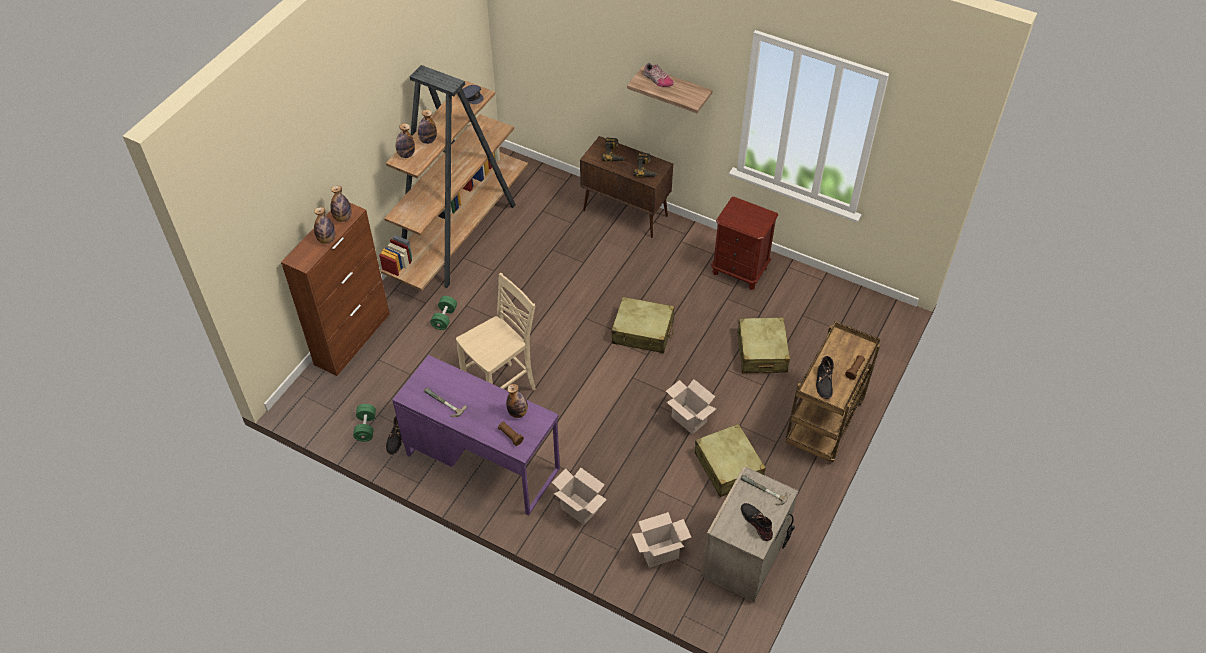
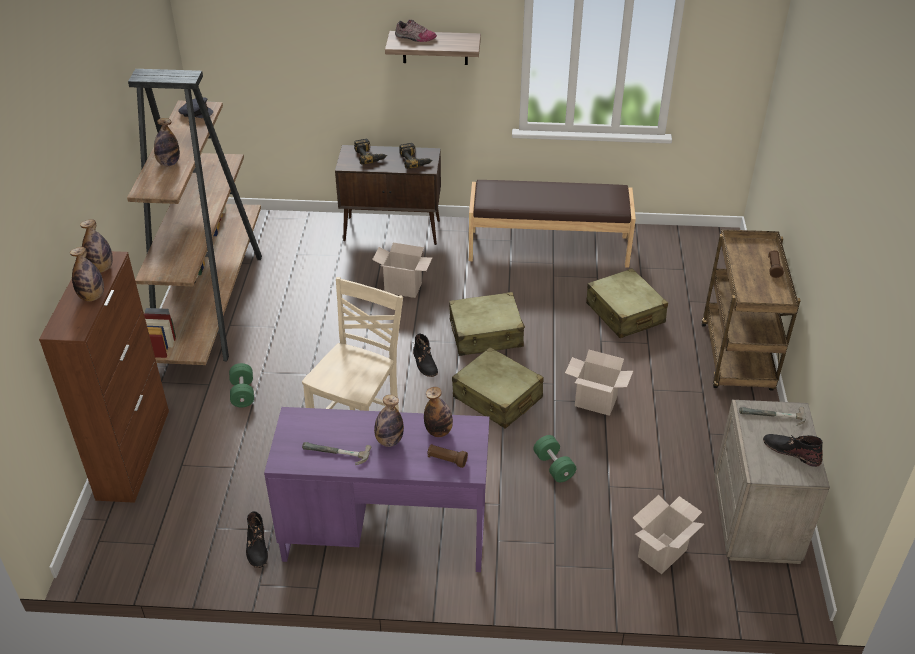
camera: 25 degrees left, 10 degrees down
green dumbbell [353,404,376,442] -> green dumbbell moved to [533,435,576,482]
bottle [396,123,415,158] -> bottle moved to [374,395,404,447]
cardboard box [552,468,607,525] -> cardboard box moved to [372,243,432,298]
beige suitcase [695,424,766,497] -> beige suitcase moved to [452,347,544,429]
brown nightstand [711,196,778,290] -> brown bench [469,180,636,268]
black boot [816,356,834,399] -> black boot moved to [413,333,438,377]

